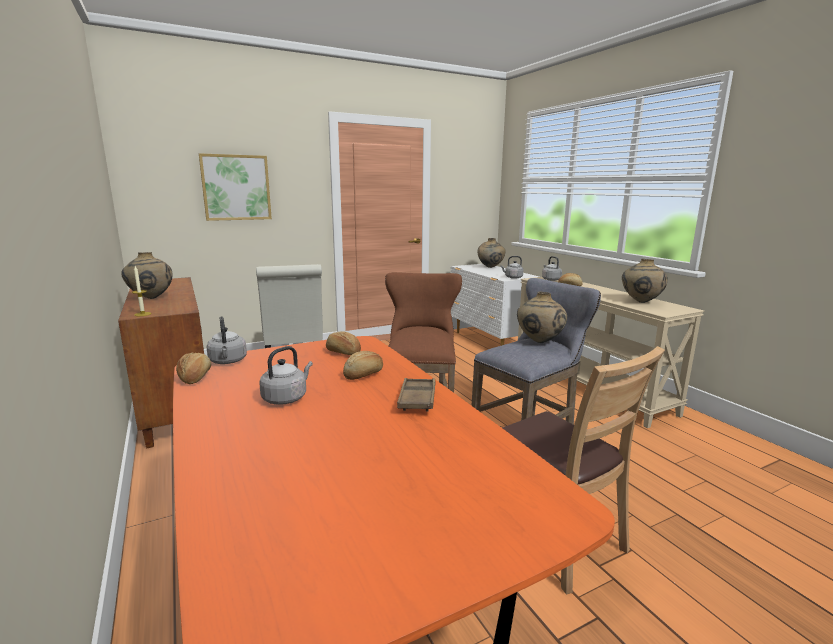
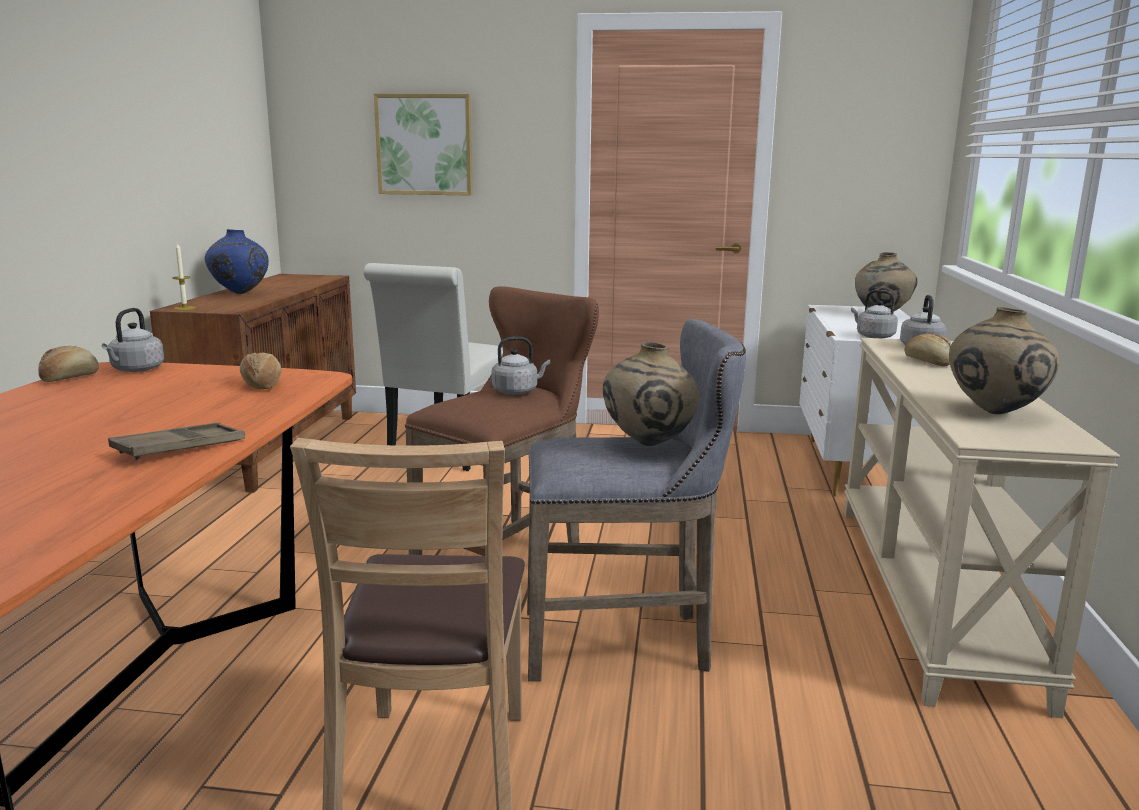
camera: 35 degrees right, 0 degrees up
beige vase [121,252,173,299] -> blue vase [205,229,269,294]
grey kettle [259,346,313,405] -> grey kettle moved to [492,337,550,395]
bread [343,351,383,380] -> none

